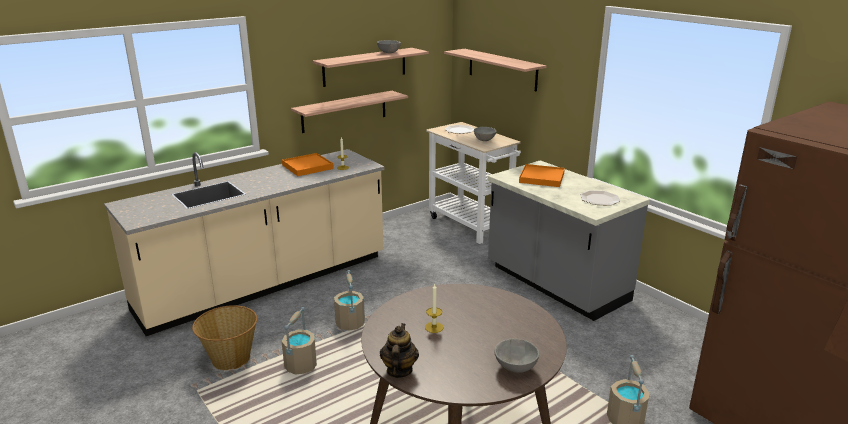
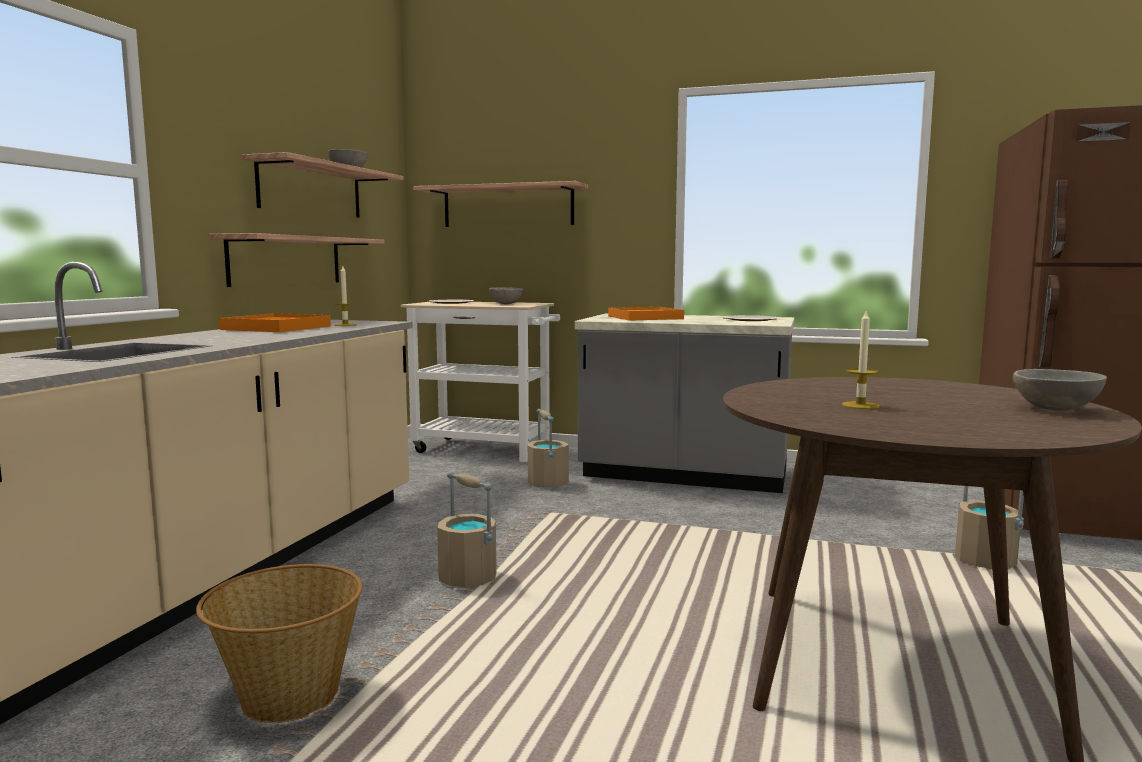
camera: 35 degrees left, 15 degrees down
beige bucket [282,307,317,375] -> beige bucket moved to [528,409,569,487]
teapot [380,323,419,378] -> none

